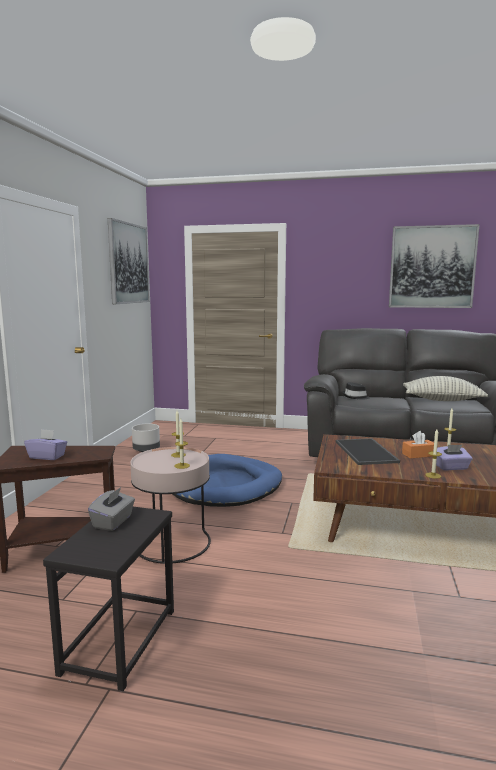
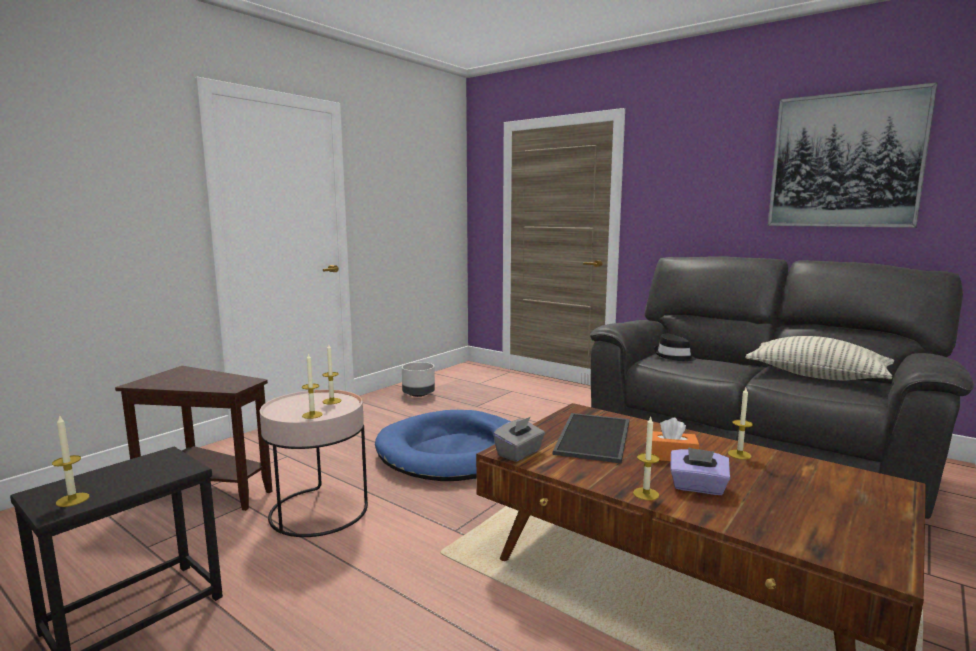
camera: 25 degrees right, 0 degrees up
purple tissue box [24,429,67,460] -> none
grey tissue box [88,487,135,531] -> grey tissue box moved to [493,417,545,462]
picture [108,218,150,304] -> none
none -> candle [52,415,89,507]

